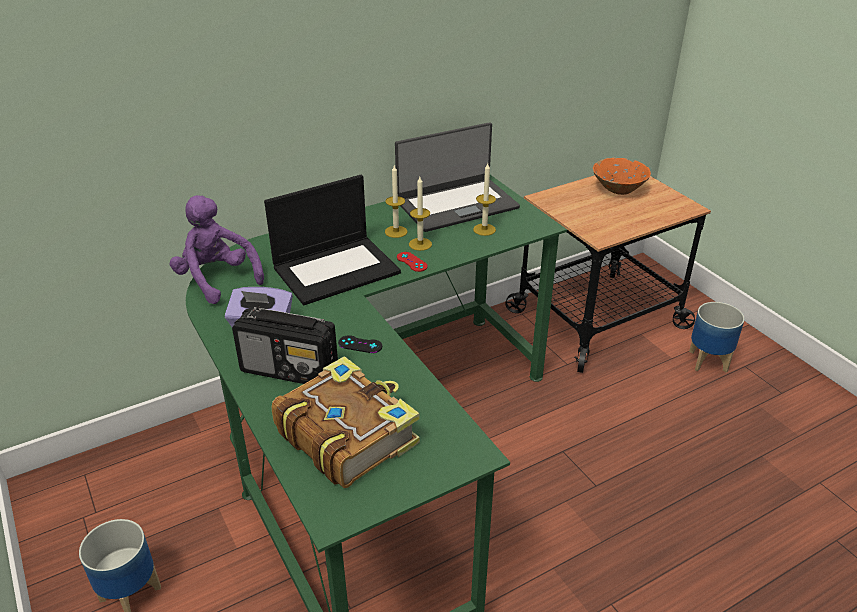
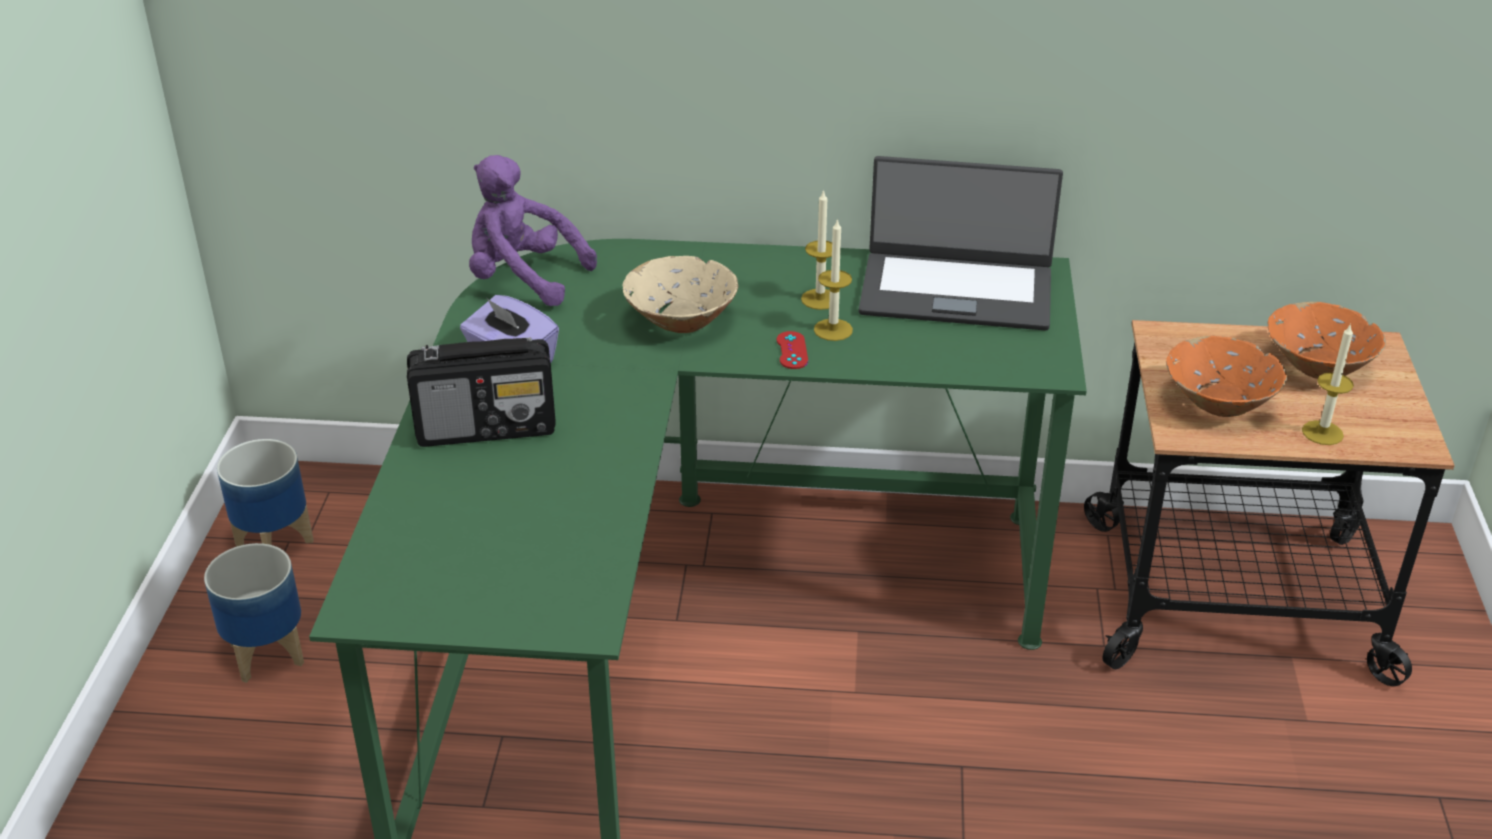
camera: 35 degrees right, 0 degrees up
purple plush toy [170,195,264,304] -> purple plush toy turned 60 degrees counterclockwise [469,155,597,306]
radio [232,306,338,384] -> radio turned 60 degrees counterclockwise [407,337,556,447]
laptop [264,175,401,305] -> beige bowl [623,256,738,333]
book [272,356,420,488] -> none
black game controller [338,335,382,353] -> none
candle [473,163,496,236] -> candle moved to [1302,323,1354,445]
planter [689,302,745,373] -> planter moved to [217,439,313,547]
none -> orange bowl [1166,336,1287,417]

